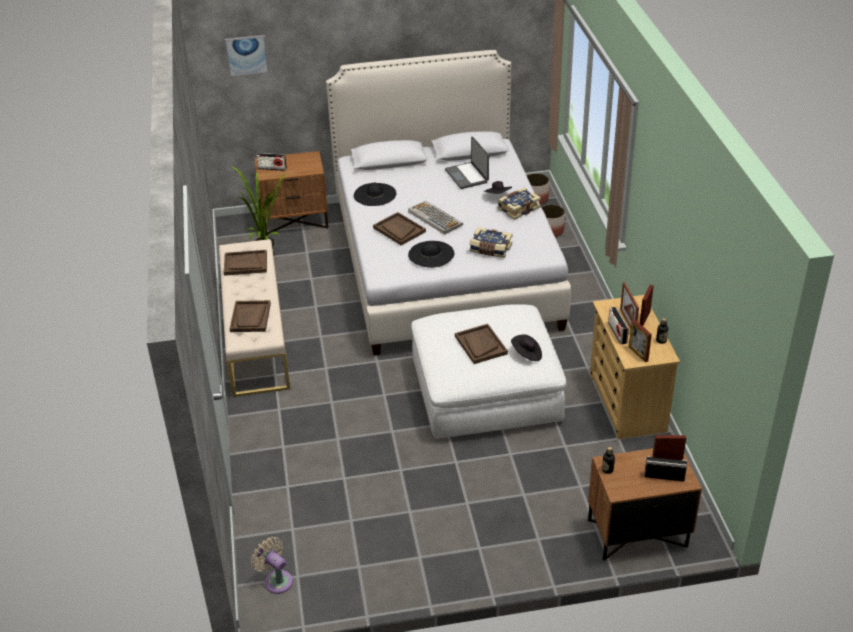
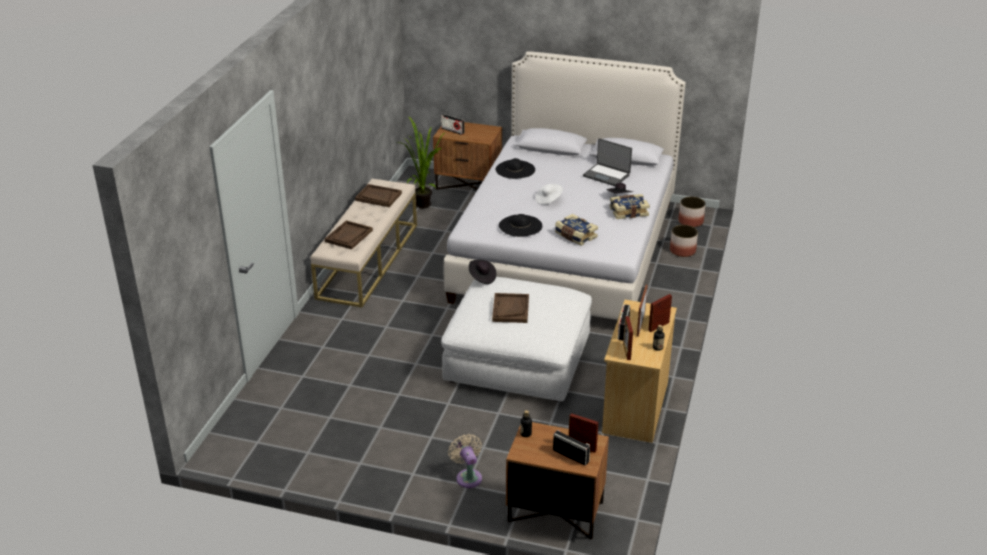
camera: 25 degrees right, 5 degrees down
picture [224,35,269,77] -> none
beige fan [251,537,293,594] -> beige fan moved to [448,434,482,488]
brown tray [373,212,426,245] -> none
keyboard [408,201,463,235] -> white hat [535,184,563,205]
laptop [445,136,489,189] -> laptop turned 60 degrees counterclockwise [583,138,632,186]
black hat [511,335,542,361] -> black hat moved to [469,260,496,284]

